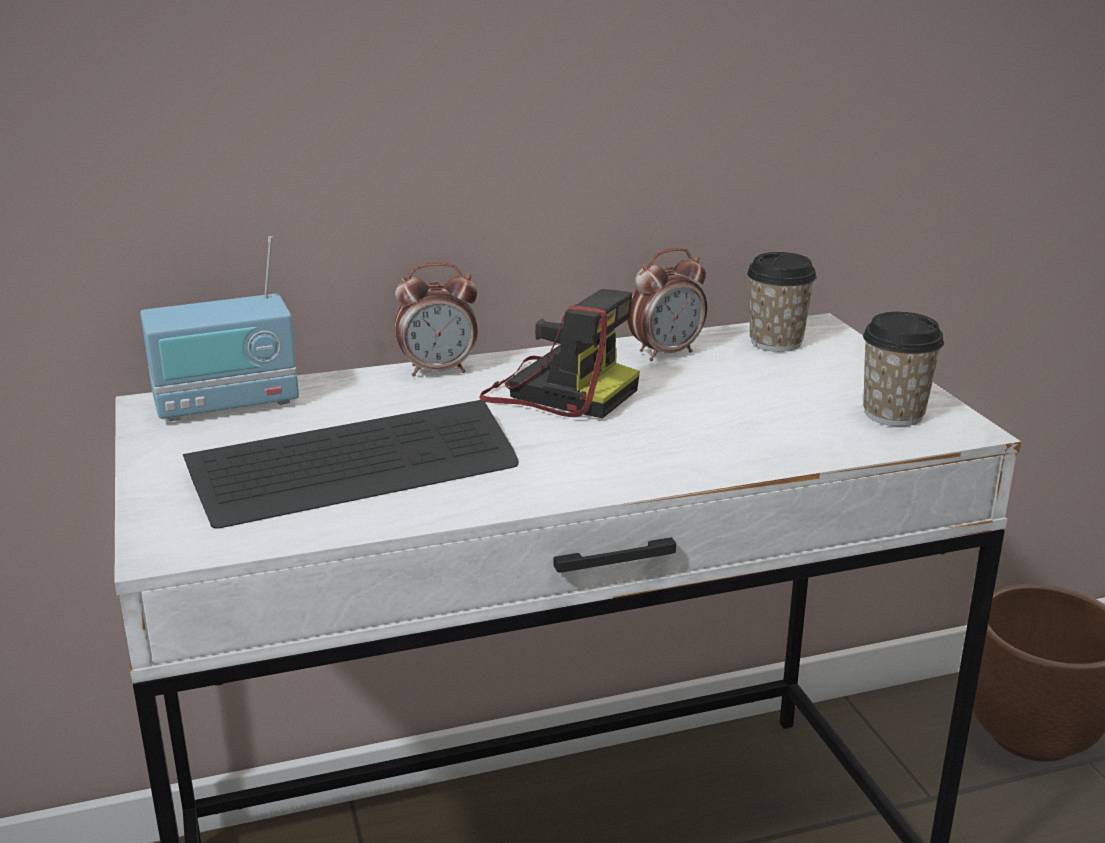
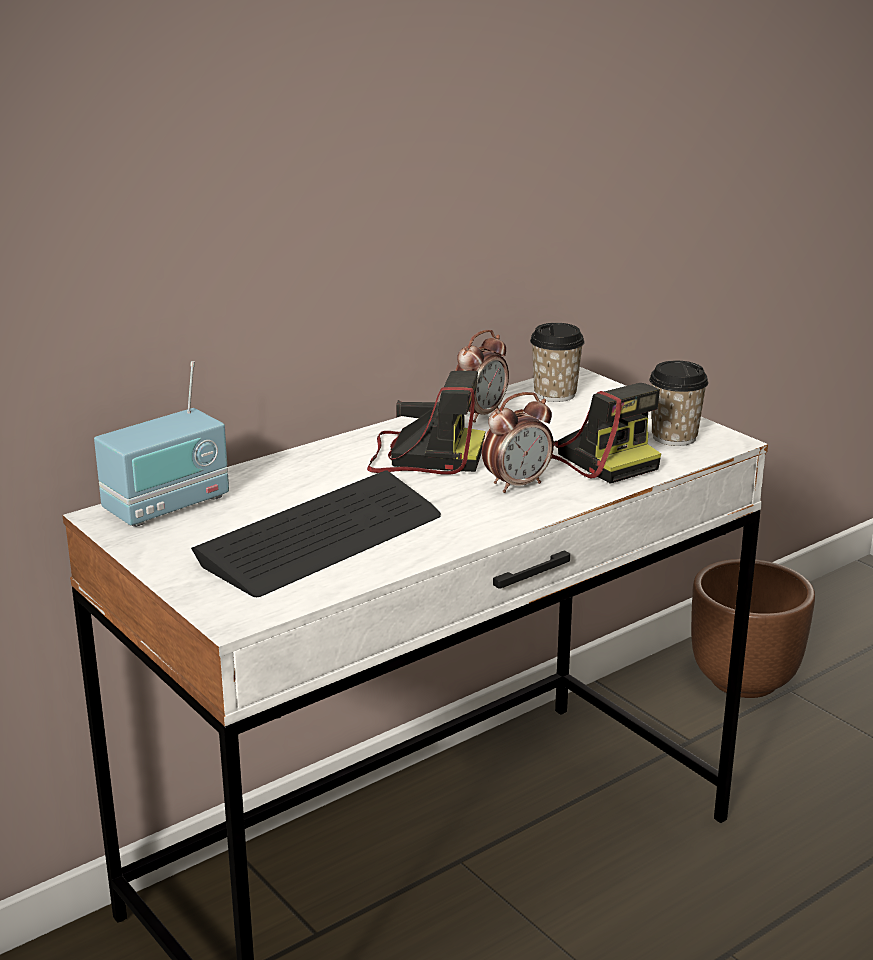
camera: 20 degrees left, 0 degrees up
alarm clock [395,262,478,376] -> alarm clock moved to [482,392,554,493]
none -> camera [552,383,661,484]

